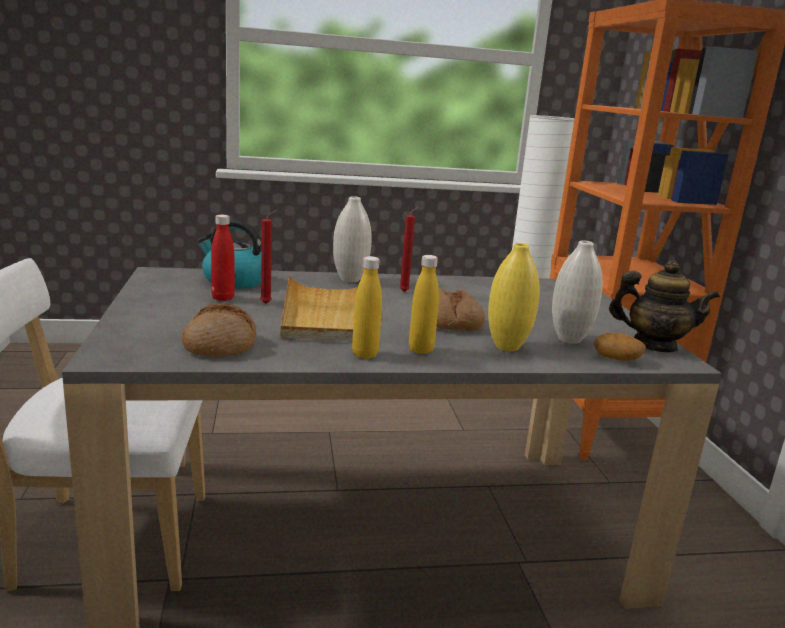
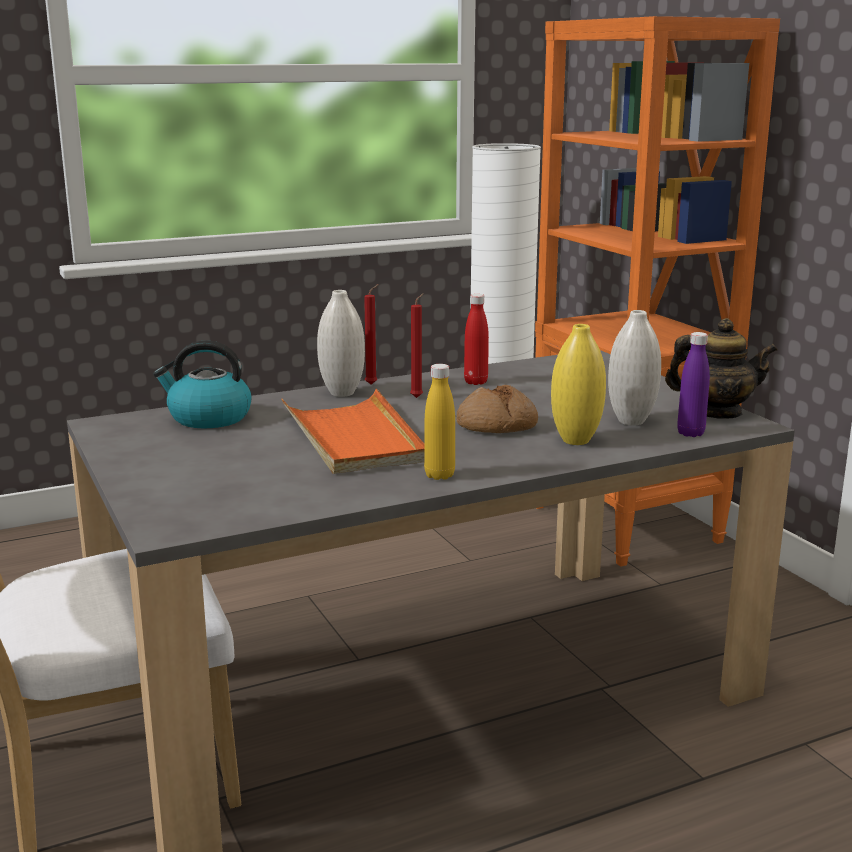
camera: 15 degrees left, 0 degrees up
bread [182,303,256,357] -> none
red bottle [211,215,235,301] -> red bottle moved to [464,294,489,385]
red candle [260,210,278,304] -> red candle moved to [364,284,379,385]
beige tray [280,275,358,341] -> orange tray [281,389,424,474]
yellow bottle [409,255,439,354] -> none
potato [594,333,646,361] -> purple bottle [677,332,710,437]

